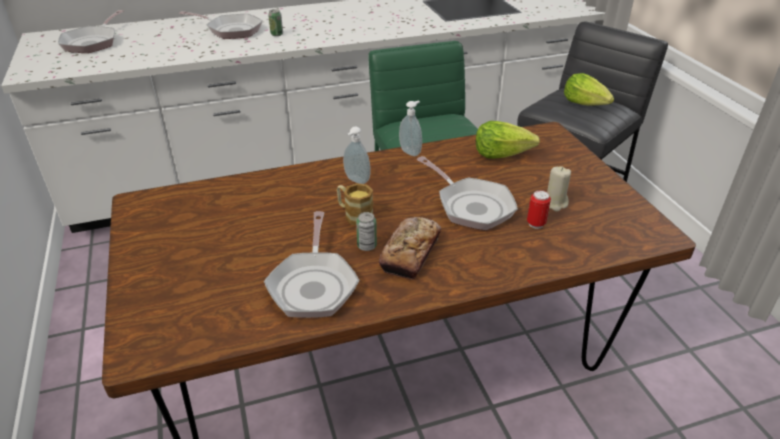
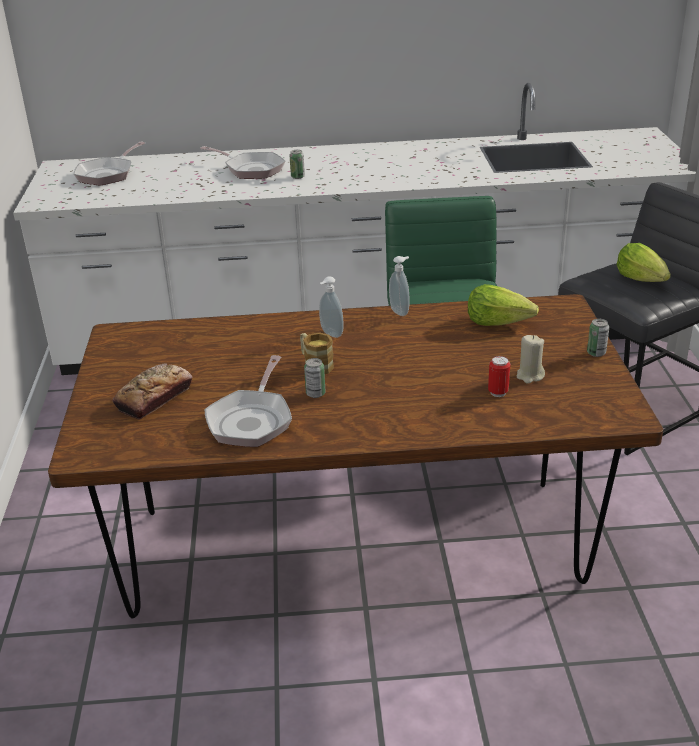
camera: 15 degrees right, 5 degrees down
bread [379,217,441,280] -> bread moved to [113,363,192,420]
frying pan [417,156,518,230] -> none
none -> can [587,319,609,357]

